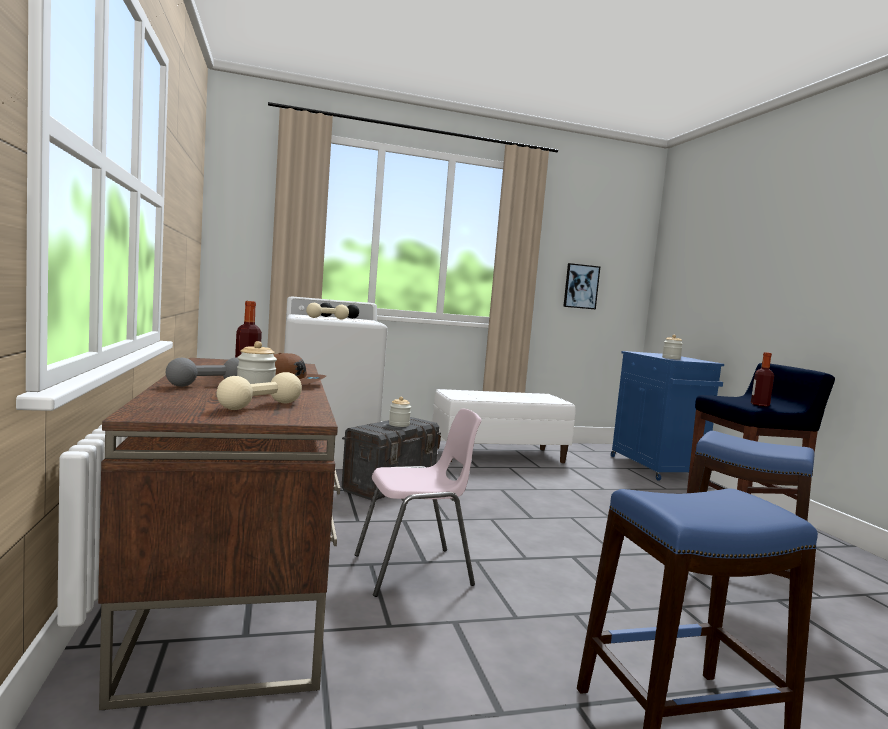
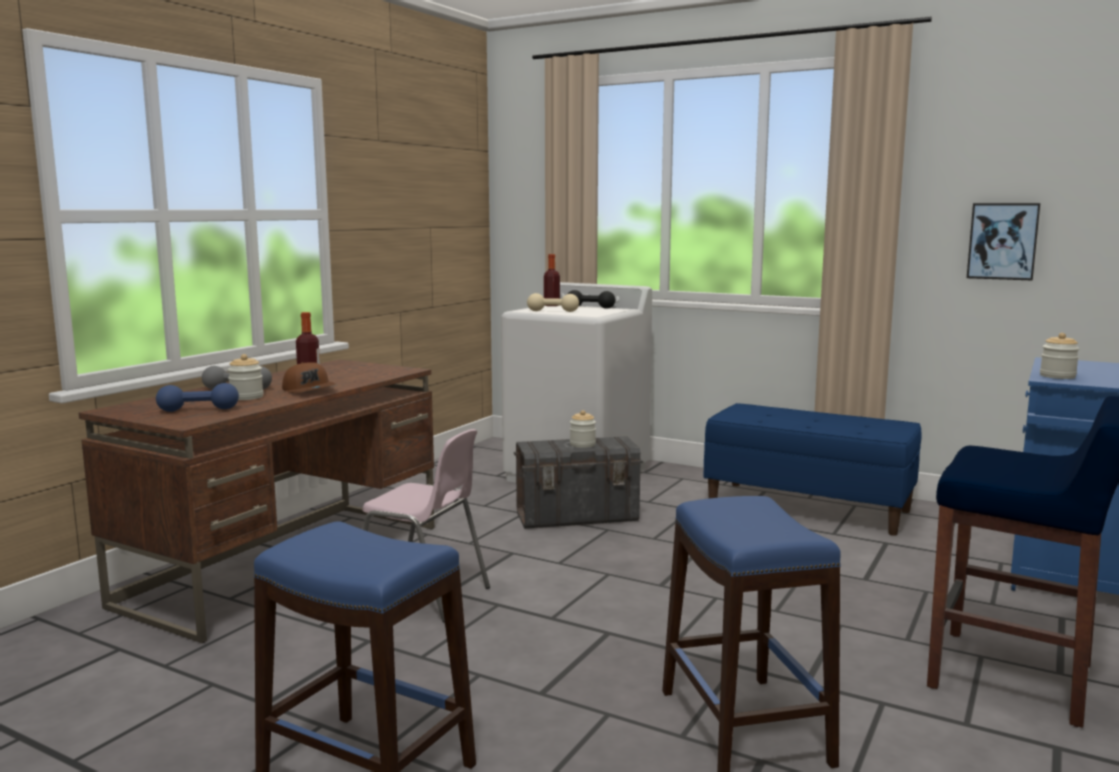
camera: 45 degrees right, 5 degrees up
beige dumbbell [217,372,302,410] -> blue dumbbell [156,383,239,412]
white bench [432,389,576,463] -> blue bench [704,403,922,536]
bottle [751,352,774,407] -> bottle moved to [544,254,560,306]

